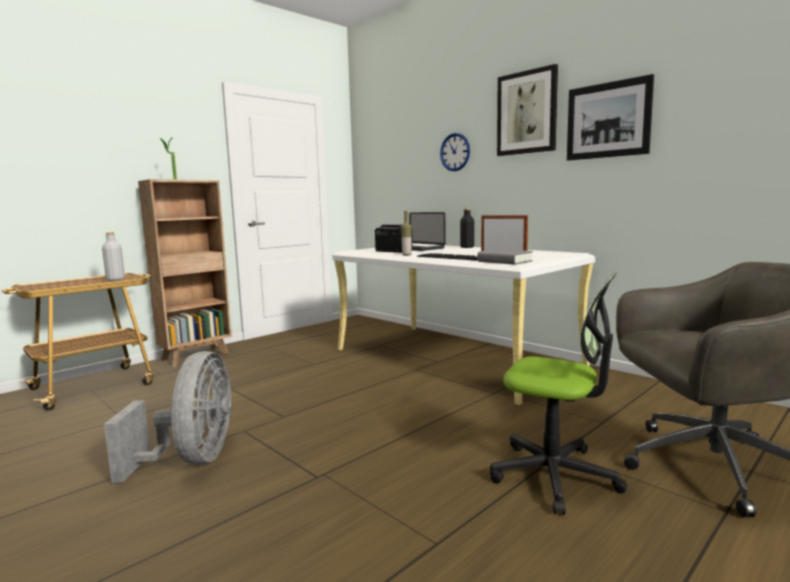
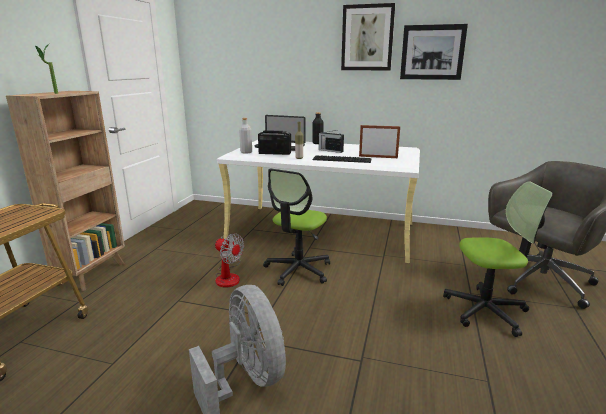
camera: 30 degrees left, 10 degrees up
grey bottle [102,232,125,281] -> grey bottle moved to [239,118,252,154]
wall clock [440,133,470,171] -> none
grey book [477,249,533,265] -> none
none -> fan [215,233,244,288]
none -> office chair [263,168,330,286]
none -> radio [319,130,344,153]

